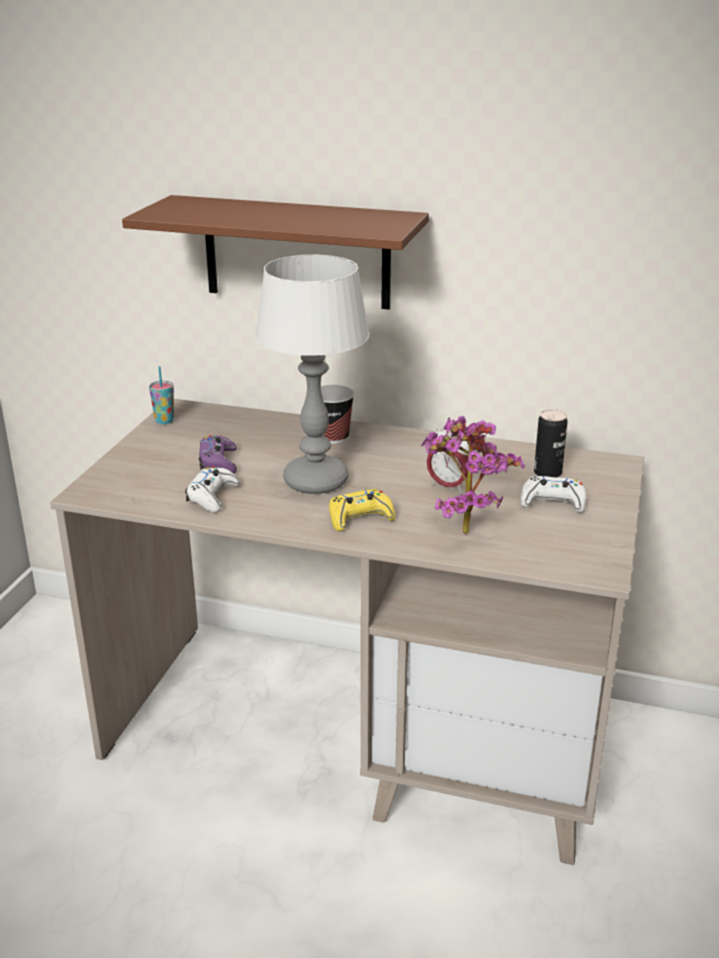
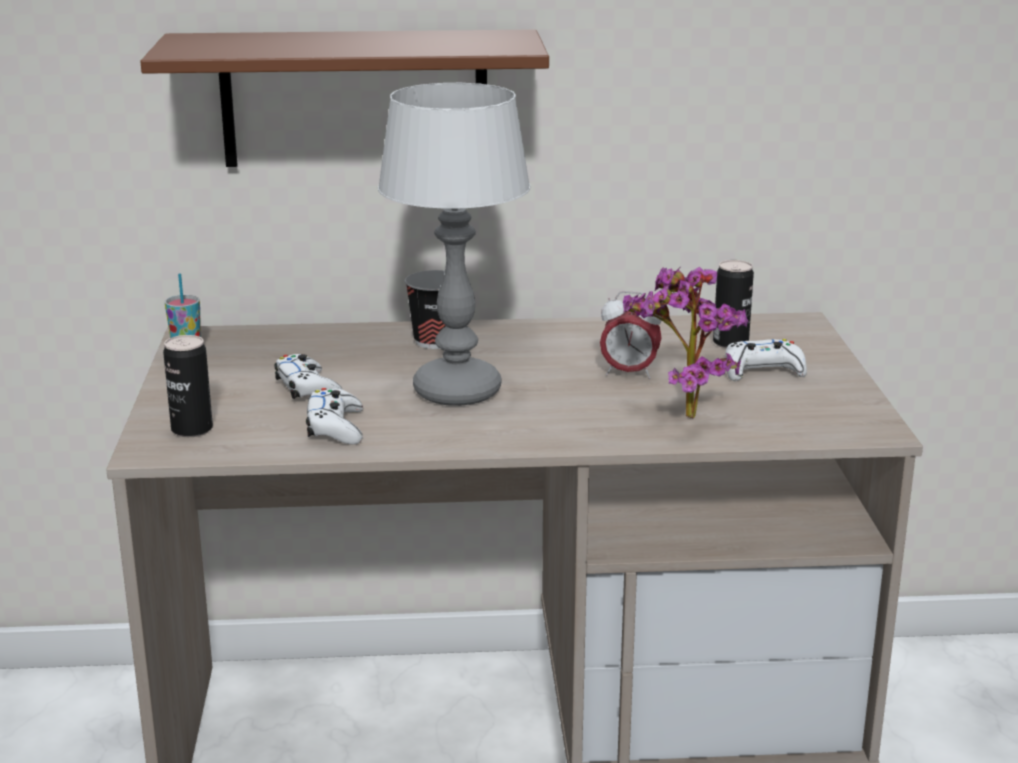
camera: 20 degrees left, 5 degrees down
purple game controller [199,435,237,474] -> white game controller [274,354,343,399]
yellow game controller [329,489,395,531] -> none
none -> can [163,335,213,437]

